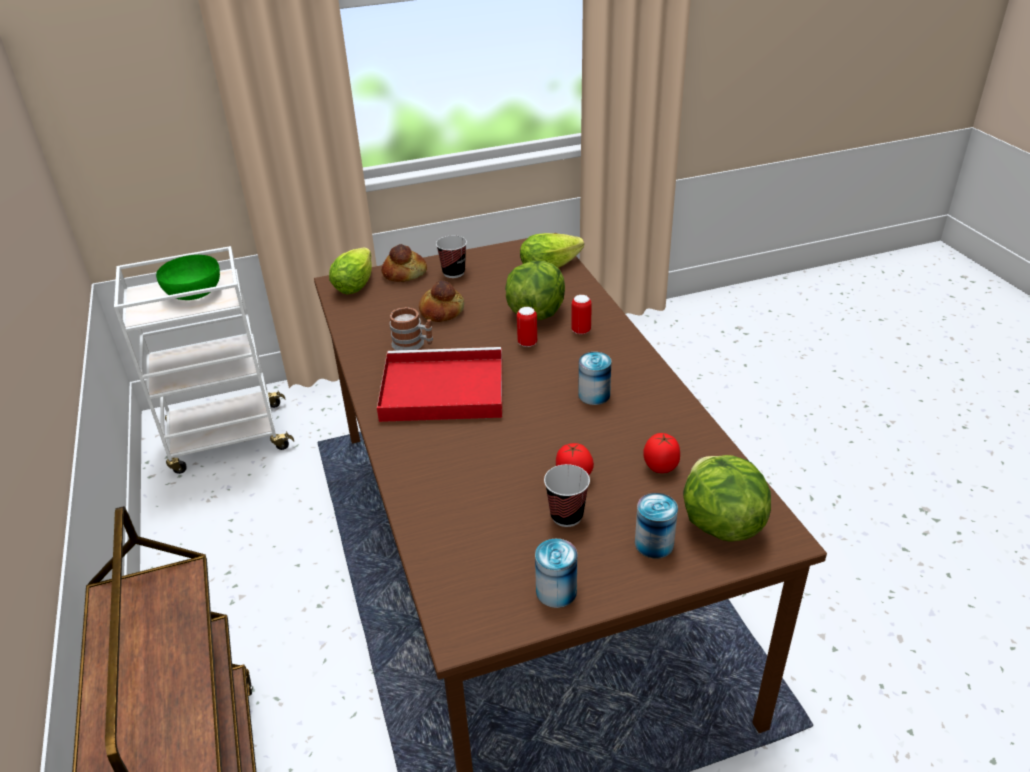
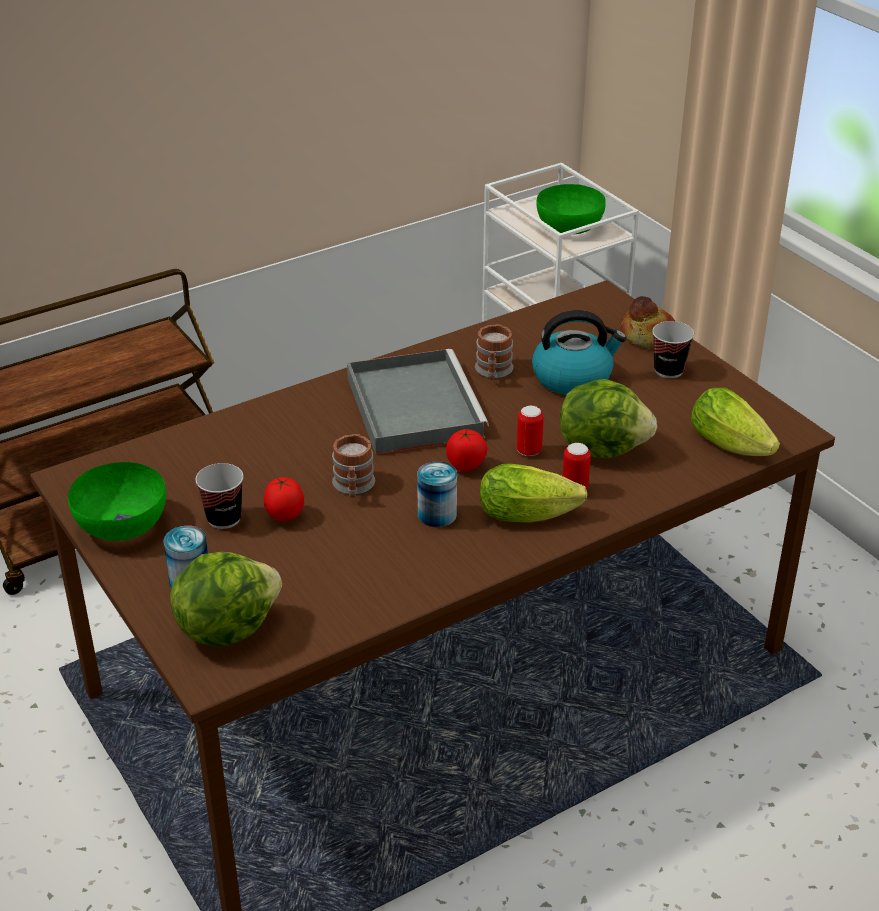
camera: 75 degrees right, 0 degrees up
lettuce [329,248,372,295] -> lettuce moved to [480,464,587,523]
red tray [377,347,502,422] -> grey tray [347,349,489,454]
bread [419,280,464,322] -> kettle [532,310,627,395]
can [535,539,577,608] -> green bowl [68,462,166,541]
tomato [643,433,680,473] -> tomato moved to [446,429,488,472]
none -> mug [332,434,375,498]

